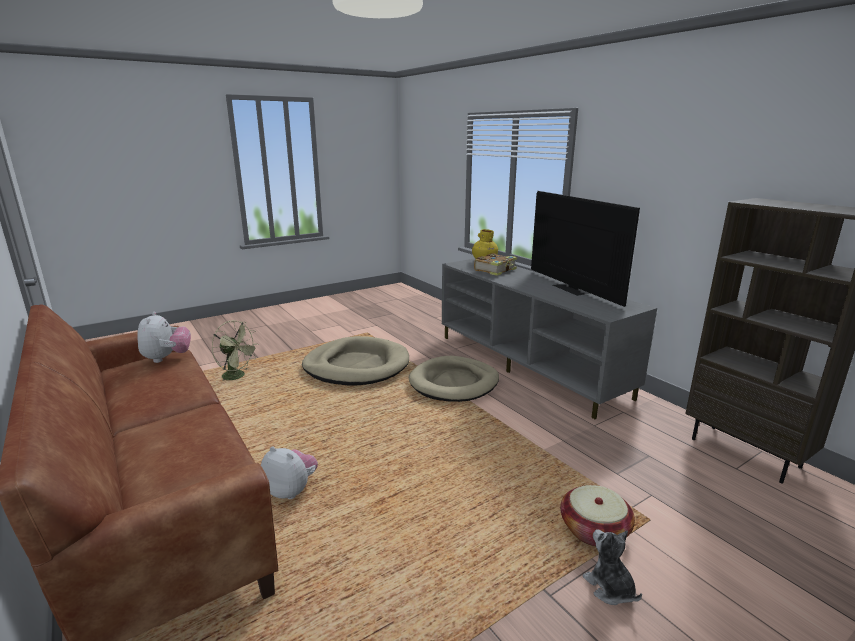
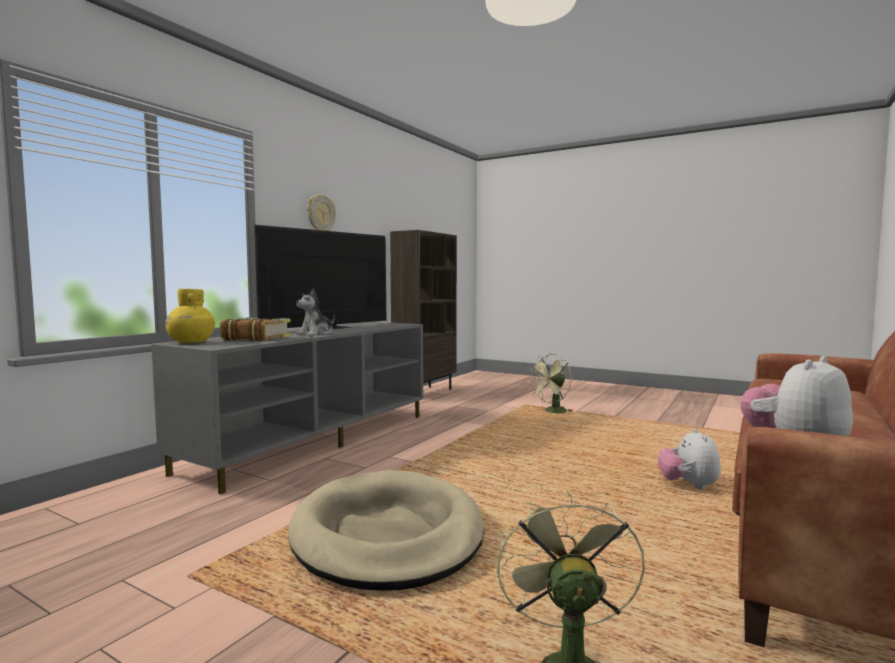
camera: 115 degrees left, 15 degrees down
beige dog bed [409,356,499,402] -> none
basket [560,485,635,547] -> green fan [528,353,572,413]
plush toy [582,529,642,605] -> plush toy moved to [296,288,335,336]
none -> wall clock [307,194,336,231]

